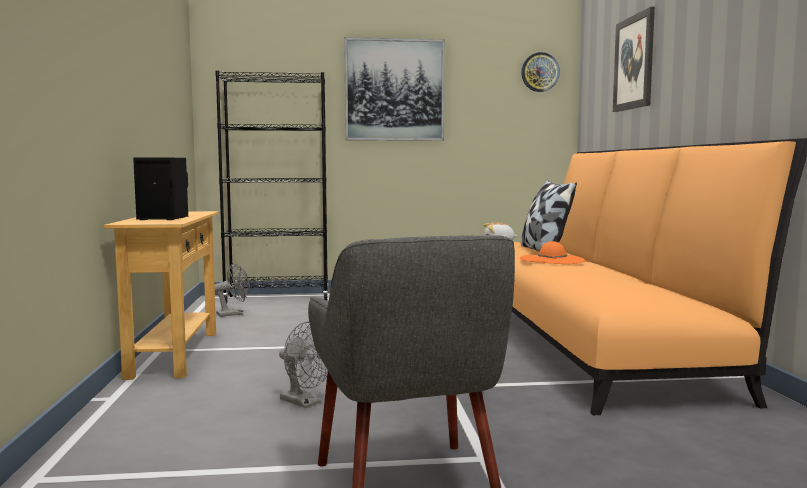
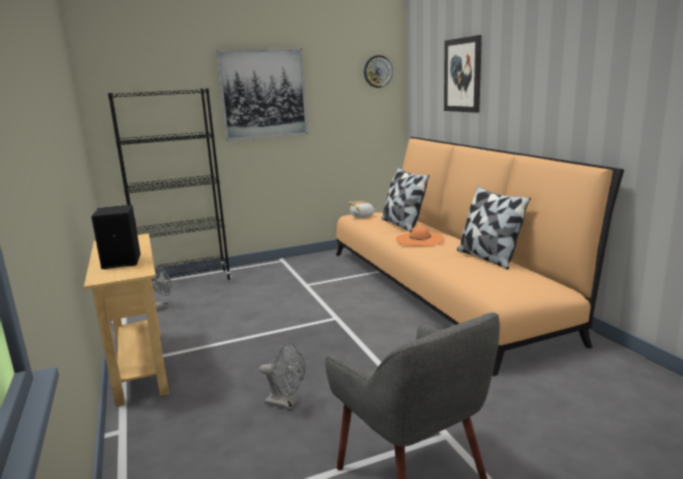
camera: 15 degrees left, 10 degrees up
none -> pillow [457,186,531,270]

